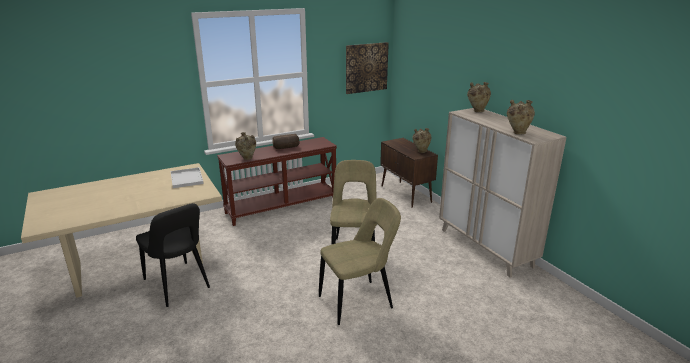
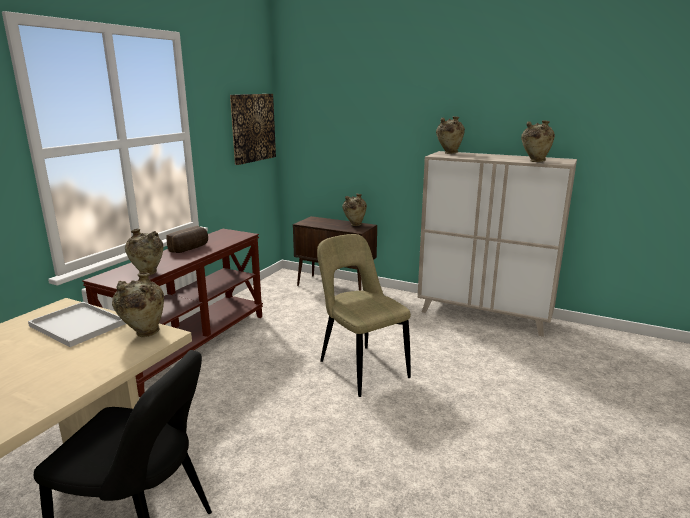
camera: 35 degrees left, 5 degrees down
beige chair [319,198,401,325] -> none
none -> beige vase [112,273,164,337]

